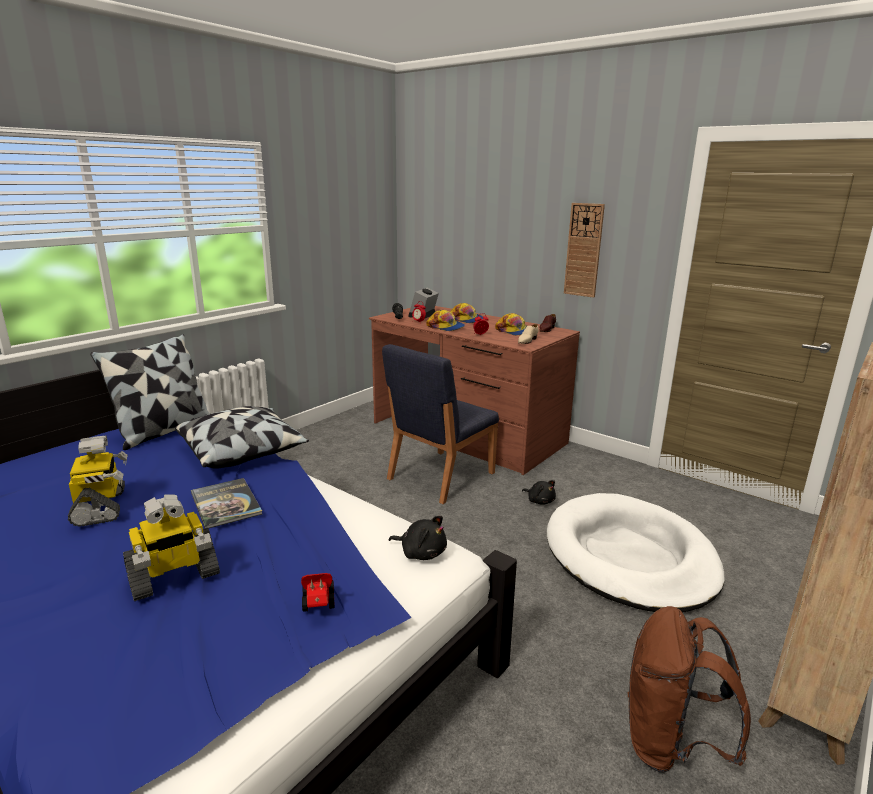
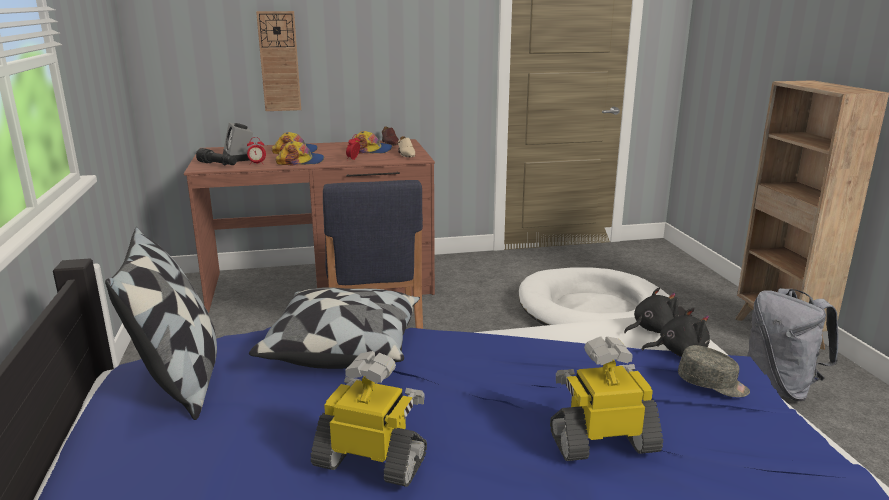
camera: 50 degrees left, 0 degrees up
toy robot [123,494,220,601] -> toy robot turned 105 degrees counterclockwise [550,336,663,461]
book [191,478,262,529] -> none
toy car [301,573,335,612] -> grey cap [678,345,750,397]
black plush toy [522,480,556,505] -> black plush toy moved to [642,308,710,357]
wall clock [564,203,605,298] -> wall clock moved to [256,11,301,111]
brown backpack [628,606,751,773] -> grey backpack [747,288,839,401]

